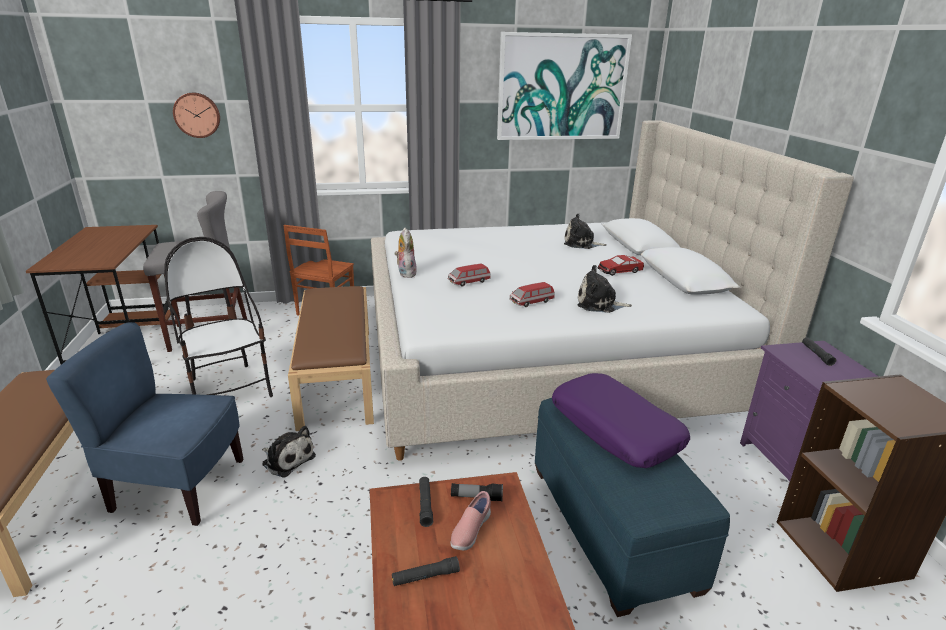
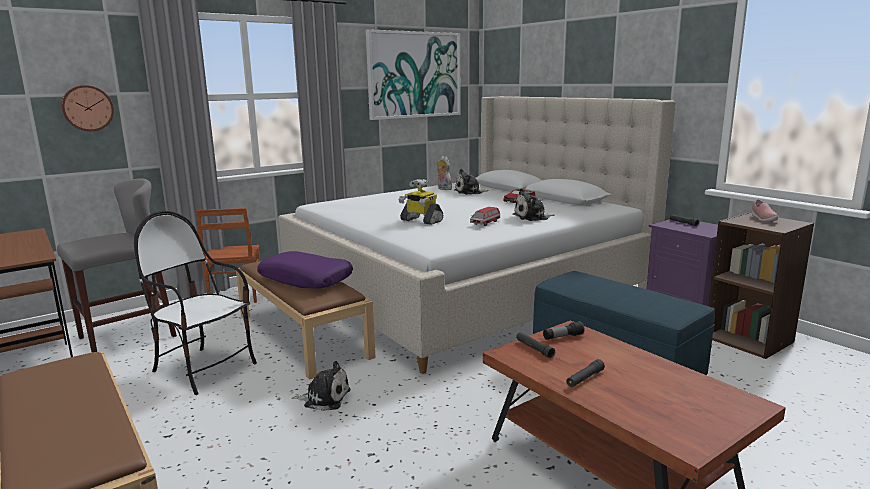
camera: 25 degrees left, 10 degrees down
blue chair [46,322,244,526] -> none
plush toy [394,228,417,278] -> plush toy moved to [437,156,452,190]
toy car [448,264,491,287] -> toy robot [399,179,443,225]
pink shoe [450,491,491,551] -> pink shoe moved to [752,199,778,222]
purple pillow [552,373,690,468] -> purple pillow moved to [257,251,353,288]

